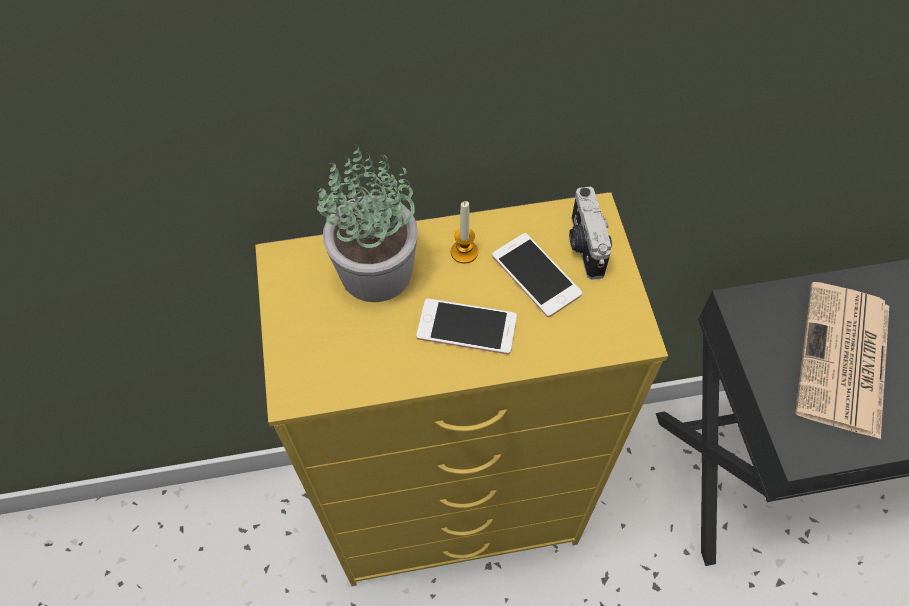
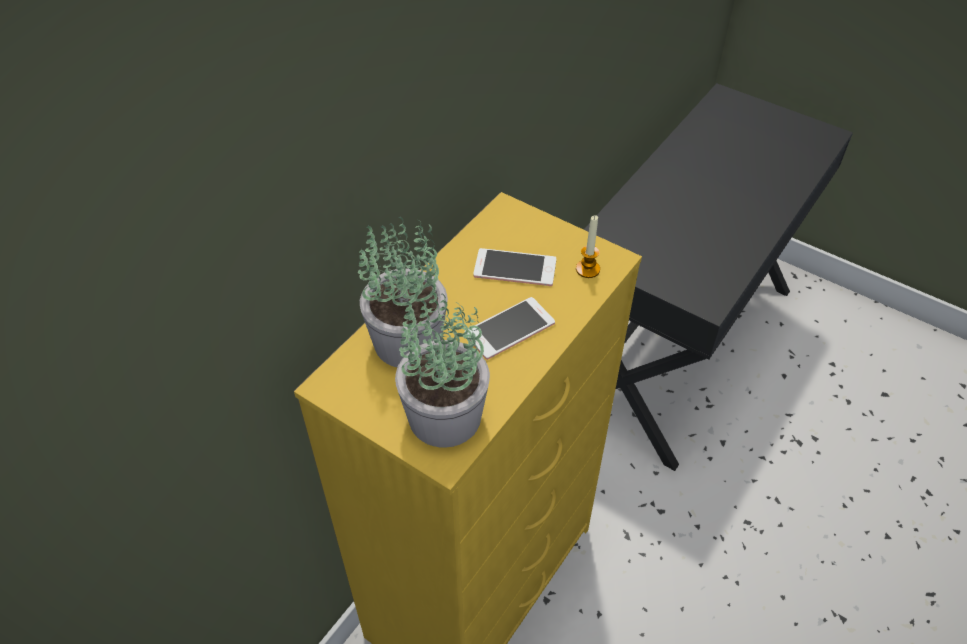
camera: 45 degrees left, 10 degrees down
candle [451,201,478,264] -> candle moved to [576,215,600,278]
camera [569,187,612,280] -> none
newspaper [795,282,889,439] -> none
none -> potted plant [395,284,490,448]

